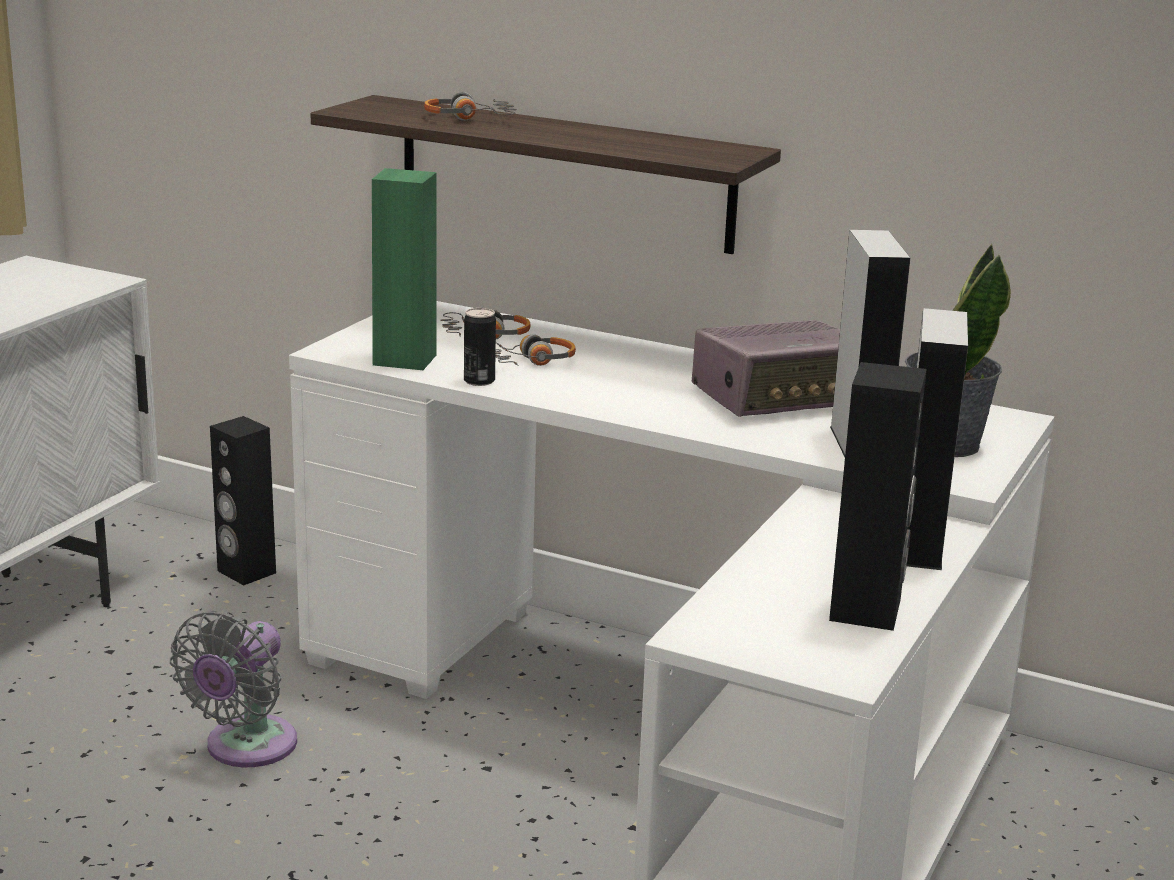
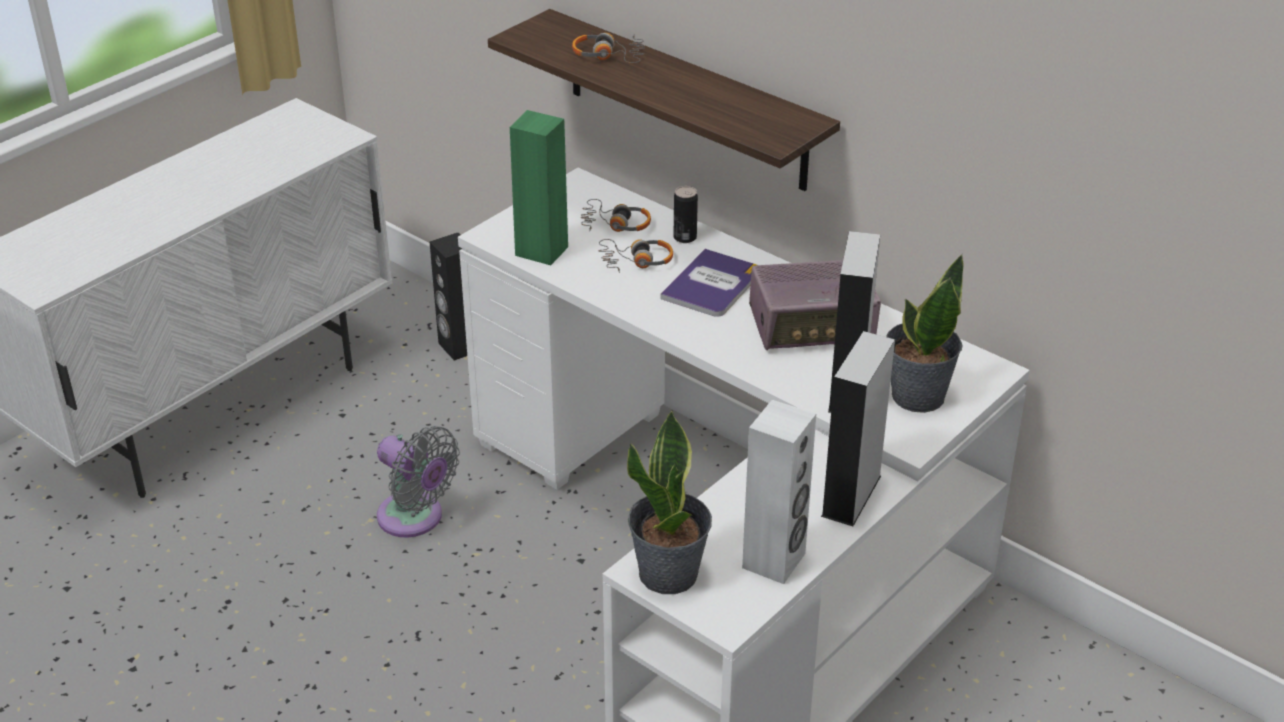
camera: 15 degrees right, 15 degrees up
grey fan [170,611,297,767] -> grey fan turned 90 degrees counterclockwise [377,426,460,537]
can [464,308,496,386] -> can moved to [674,186,698,243]
black speaker [829,362,927,631] -> white speaker [742,400,816,584]
none -> potted plant [627,411,712,594]
none -> book [660,249,757,317]

